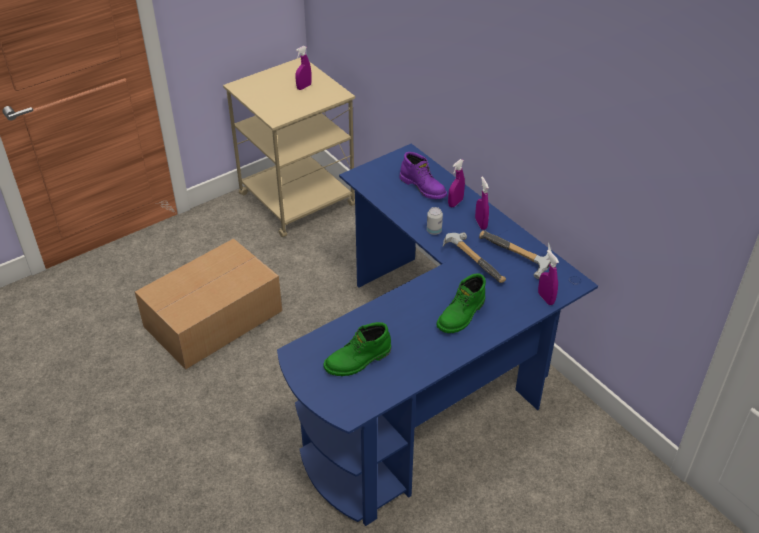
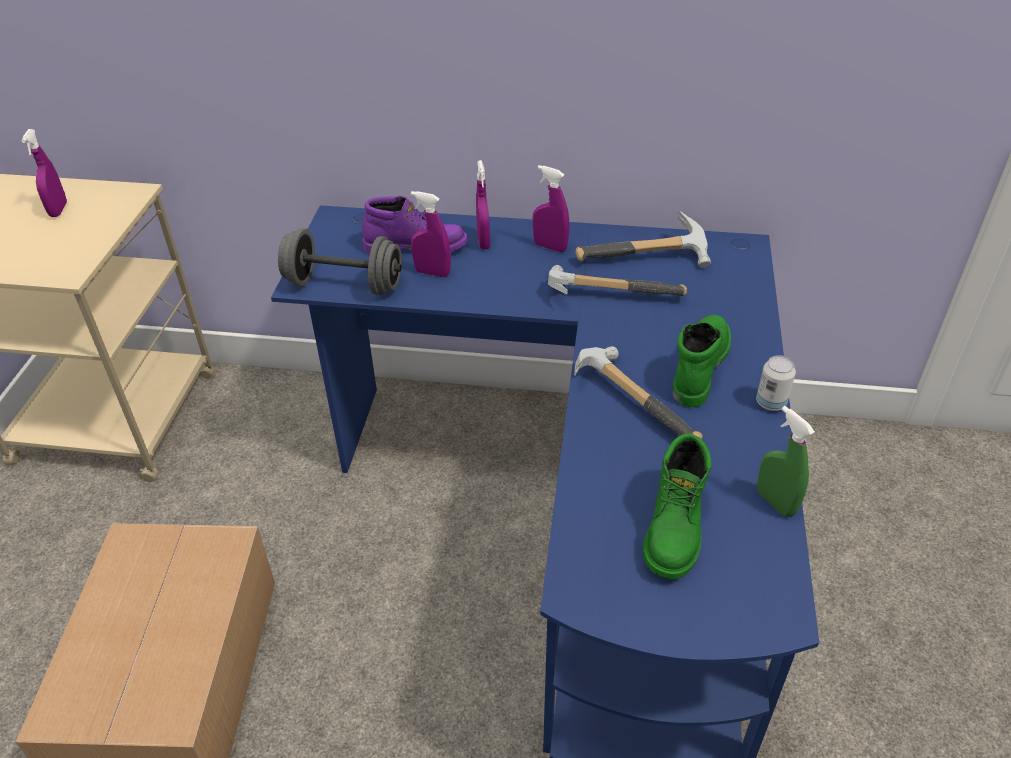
camera: 45 degrees left, 0 degrees up
can [427,207,443,235] -> can moved to [756,355,796,411]
green boot [436,273,486,333] -> green boot turned 150 degrees counterclockwise [673,315,731,407]
purple spray bottle [538,250,559,305] -> purple spray bottle moved to [411,191,451,277]
none -> grey dumbbell [278,228,402,295]
none -> hammer [574,346,703,439]
none -> green spray bottle [757,406,815,517]

